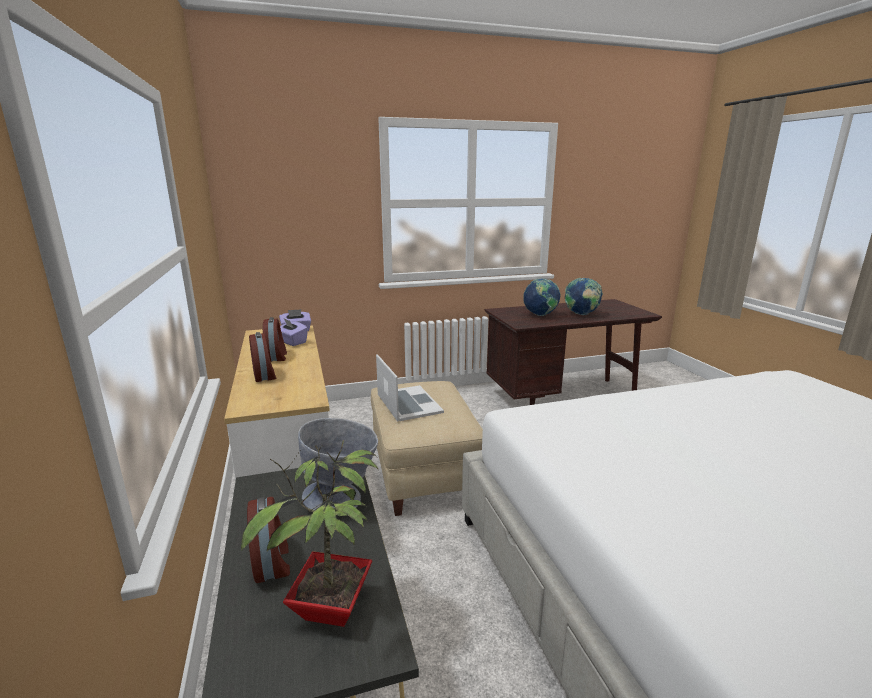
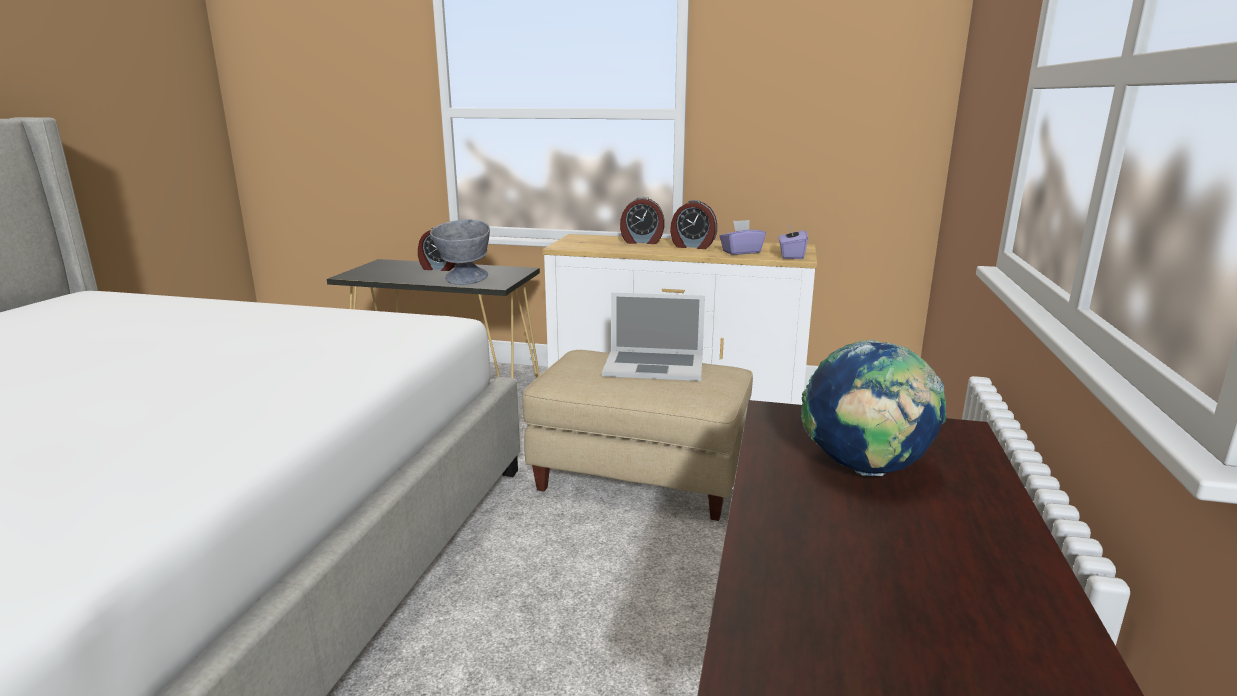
camera: 120 degrees right, 0 degrees up
potted plant [241,440,379,627] -> none
globe [565,278,603,315] -> none

